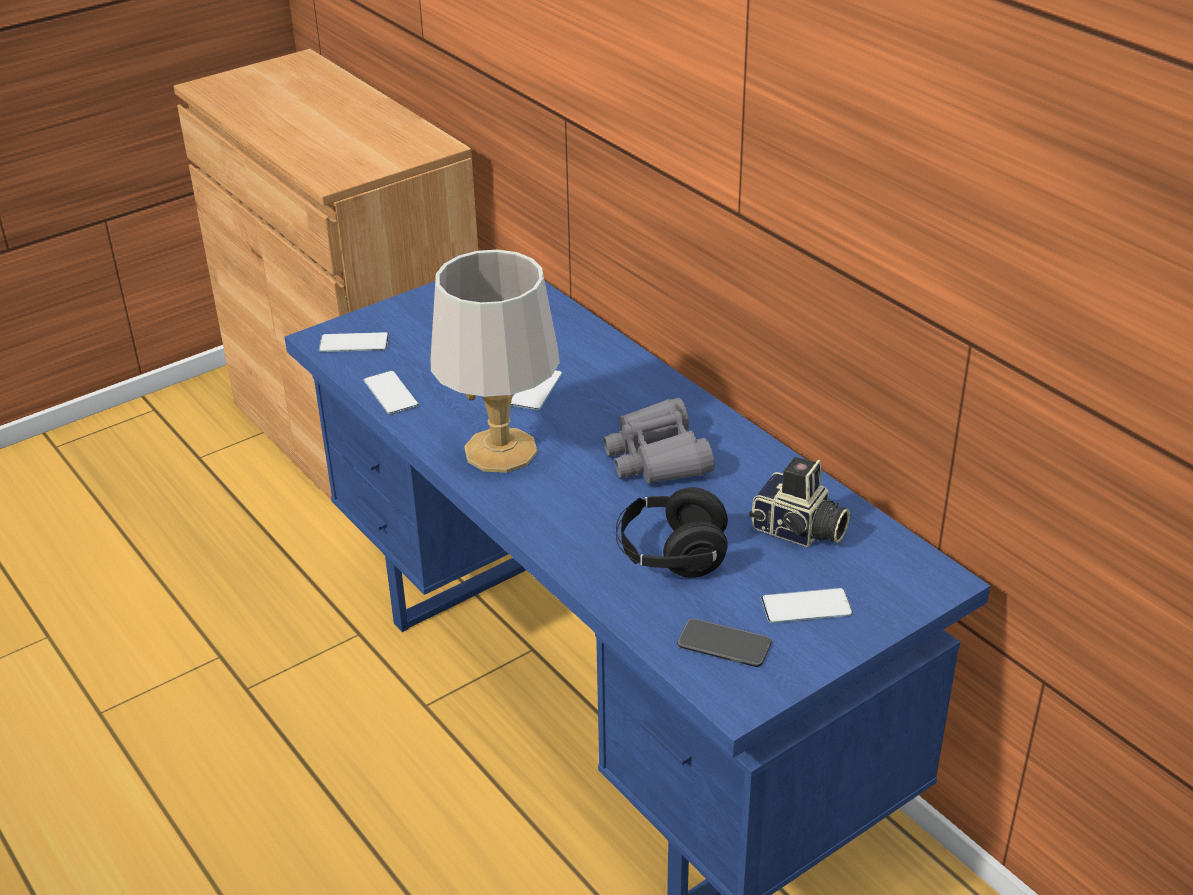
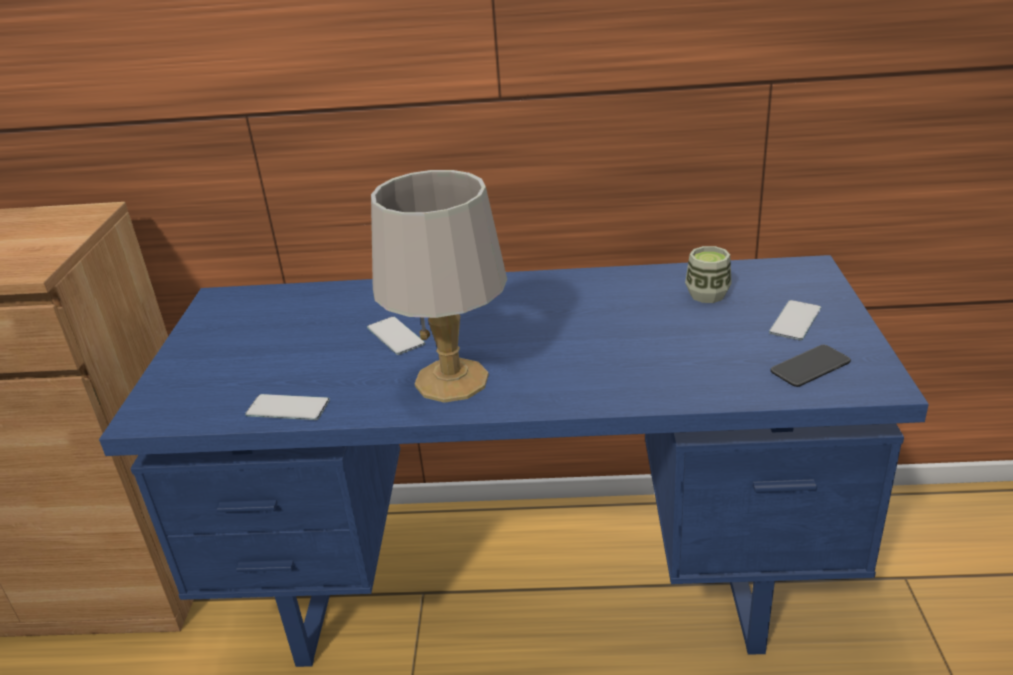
camera: 50 degrees left, 5 degrees down
phone [319,332,389,352] -> none
grey binoculars [603,398,715,484] -> none
black headphones [616,487,728,578] -> none
camera [749,457,850,547] -> cup [685,246,732,303]

